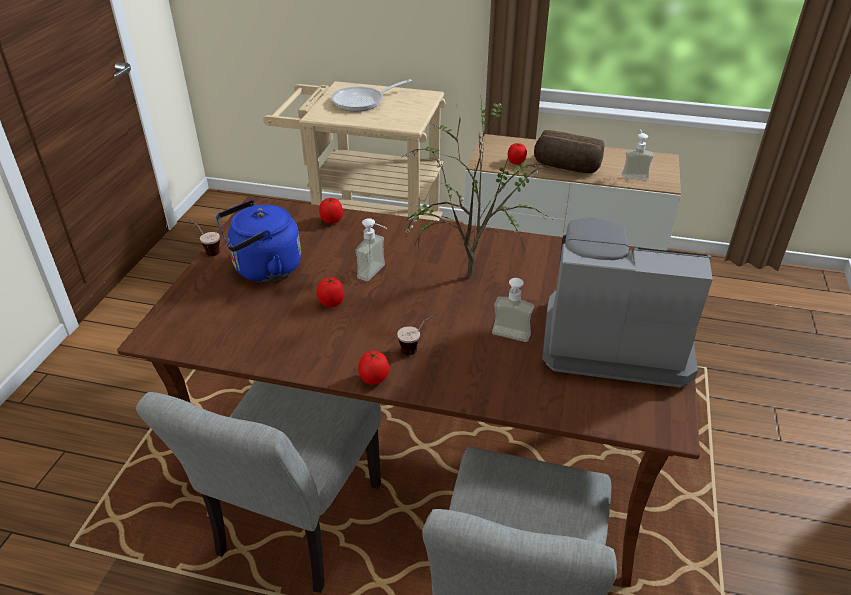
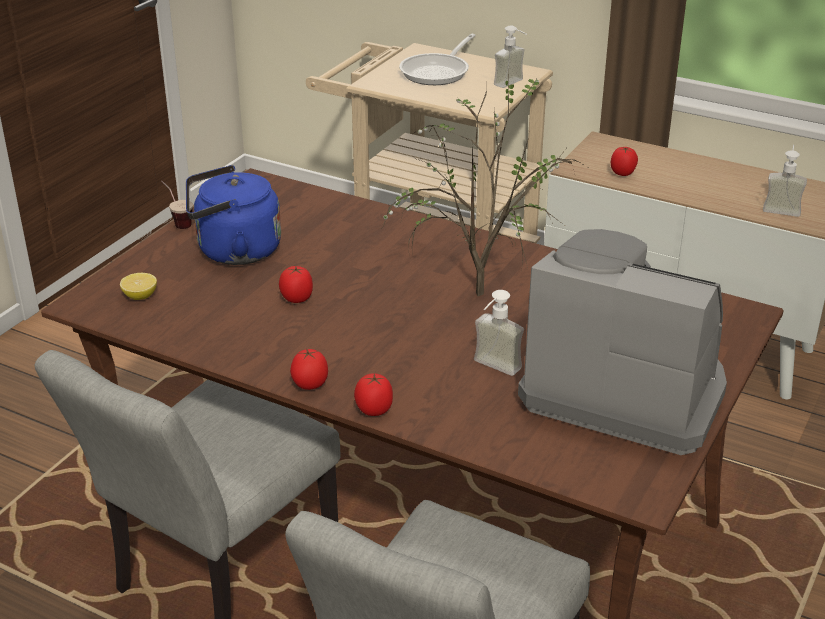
camera: 15 degrees right, 5 degrees down
tomato [319,198,343,224] -> tomato moved to [354,373,393,416]
frying pan [331,79,412,111] -> frying pan turned 45 degrees counterclockwise [399,34,476,85]
soap dispenser [355,218,388,281] -> soap dispenser moved to [494,25,527,88]
cup [397,314,437,355] -> none
bread [534,130,604,173] -> none
none -> lemon [120,273,157,300]

